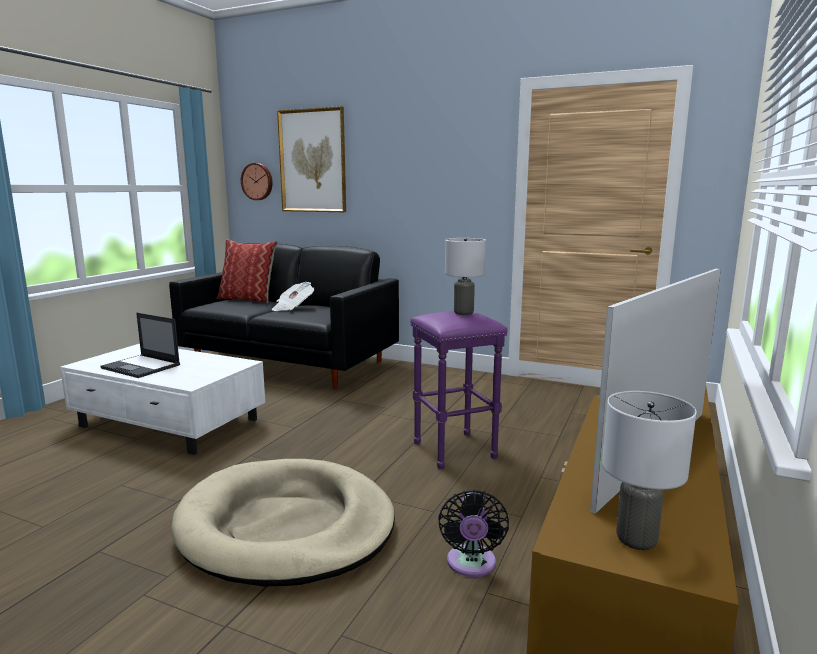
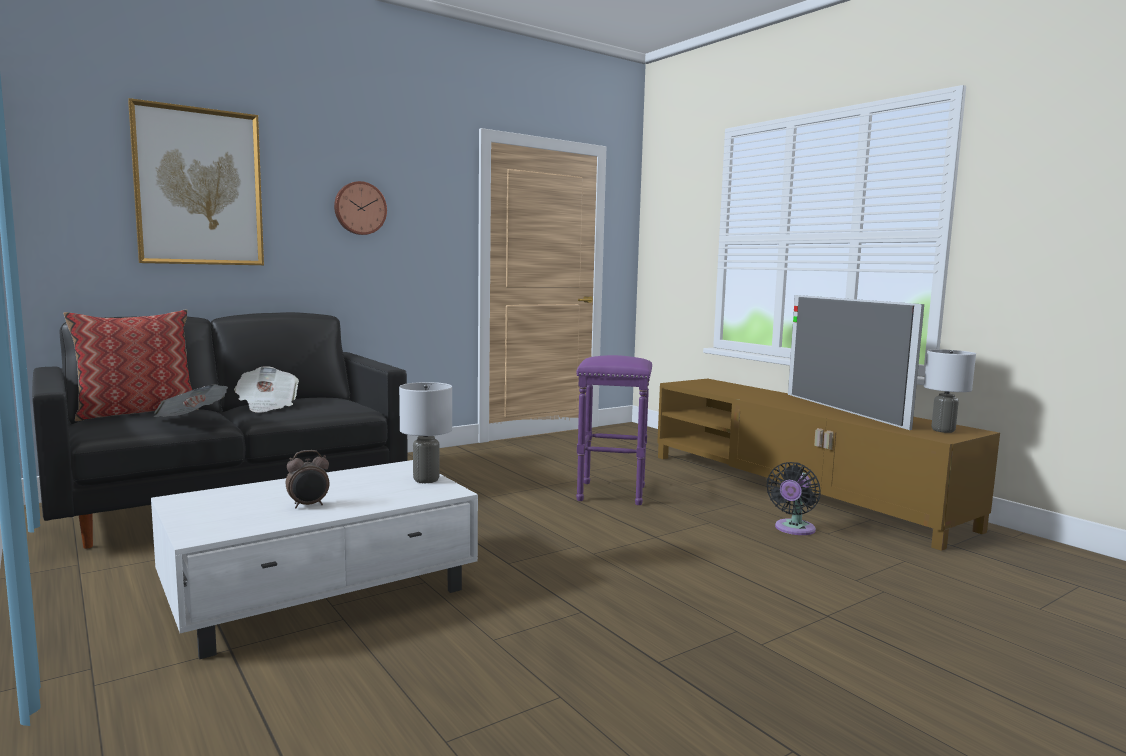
camera: 60 degrees left, 5 degrees down
laptop [101,313,180,378] -> alarm clock [286,450,330,508]
beige dog bed [171,459,395,587] -> none
wall clock [241,163,273,200] -> wall clock moved to [334,181,387,235]
black fan [438,489,509,577] -> black fan turned 90 degrees clockwise [767,462,821,535]
white table lamp [445,238,486,315] -> white table lamp moved to [399,382,452,483]
none -> newspaper [153,384,228,417]

